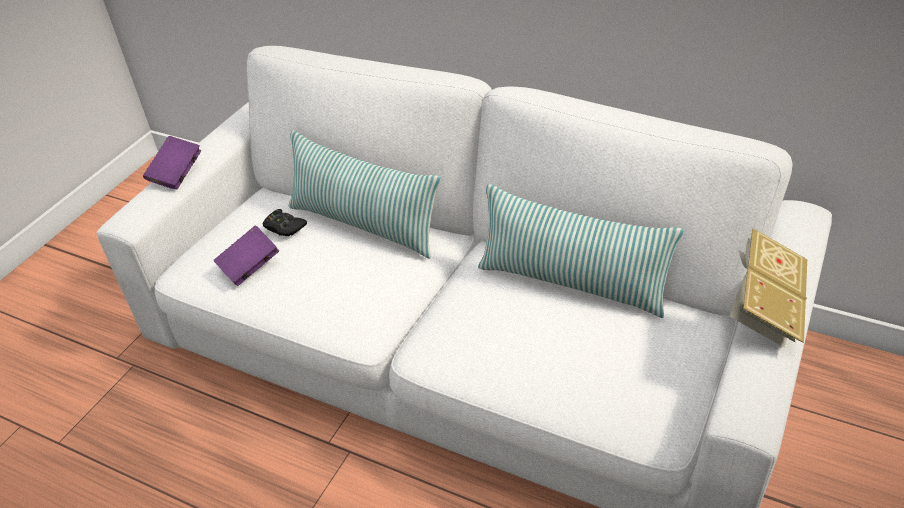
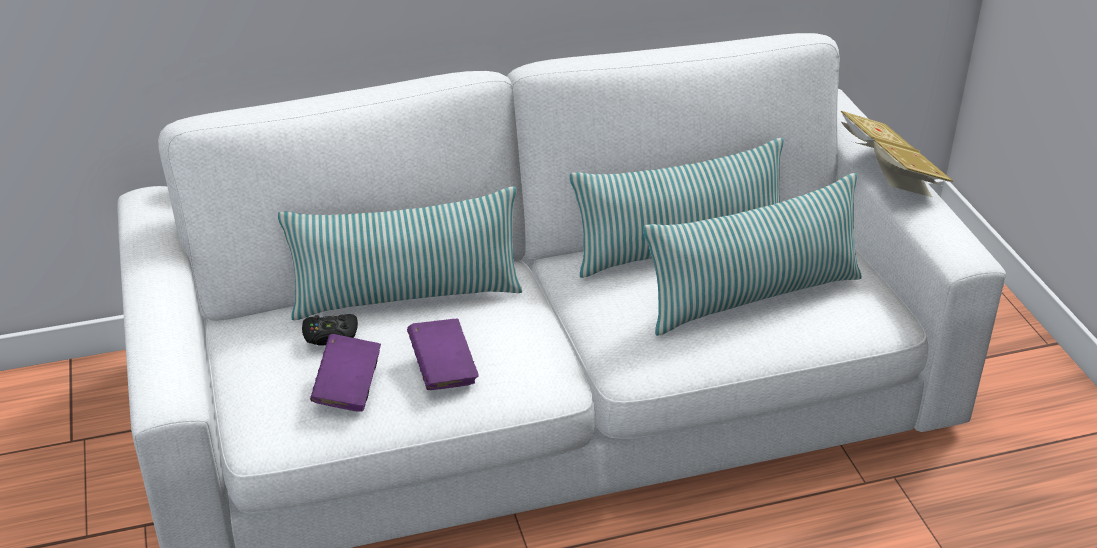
camera: 45 degrees left, 5 degrees down
purple book [143,136,201,189] -> purple book moved to [407,318,479,390]
none -> pillow [643,173,862,336]

